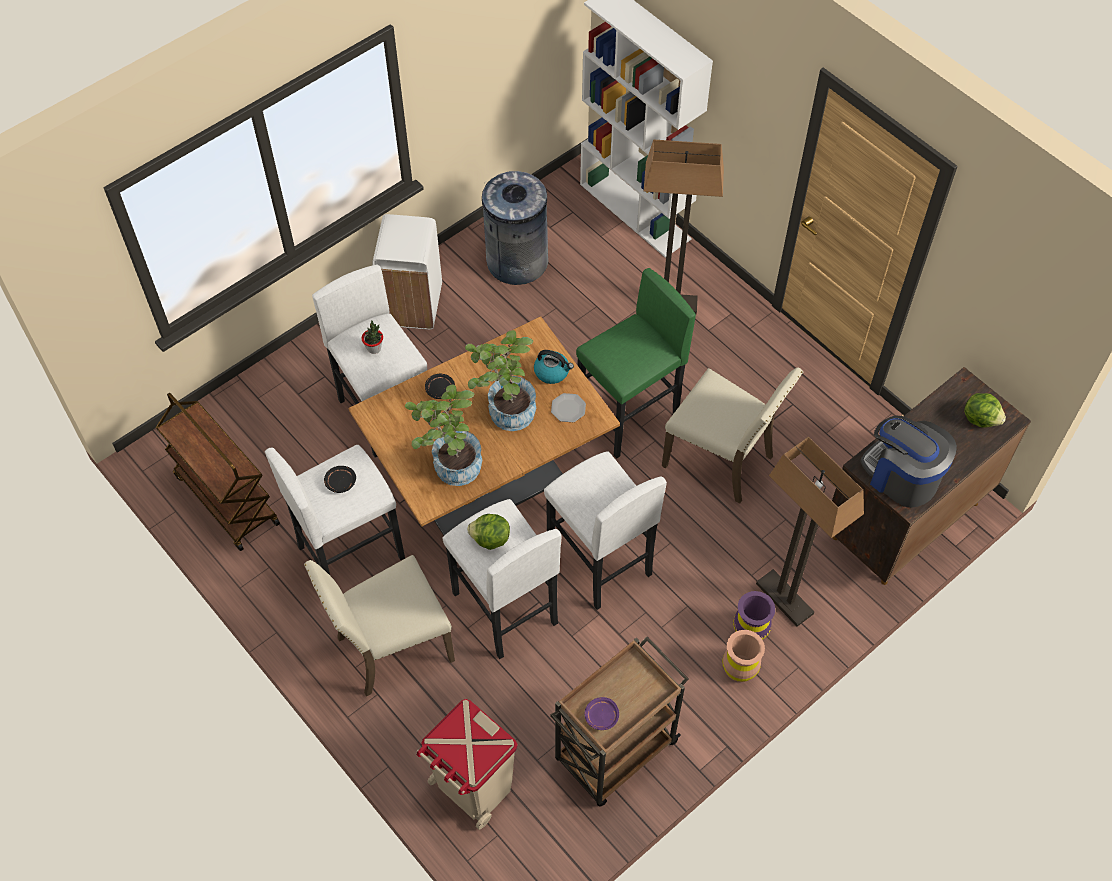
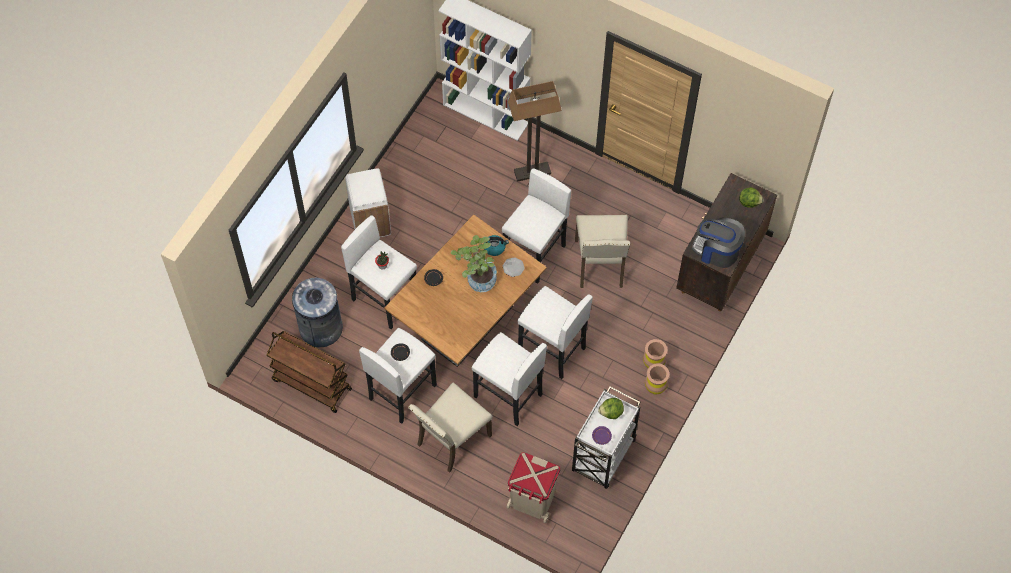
camera: 20 degrees left, 5 degrees up
potted plant [405,384,482,486] -> none
lettuce [467,514,510,550] -> lettuce moved to [598,398,624,419]
grey trash can [482,171,548,285] -> grey trash can moved to [292,278,343,347]
brown cart [550,637,689,806] -> white cart [572,386,640,489]
green stool [576,268,696,459] -> white stool [502,168,571,283]
beige chair [662,367,803,504] -> beige chair turned 75 degrees clockwise [575,215,630,288]
purple vase [733,591,775,640] -> brown vase [643,339,667,368]
floor lamp [756,437,864,627] -> none

